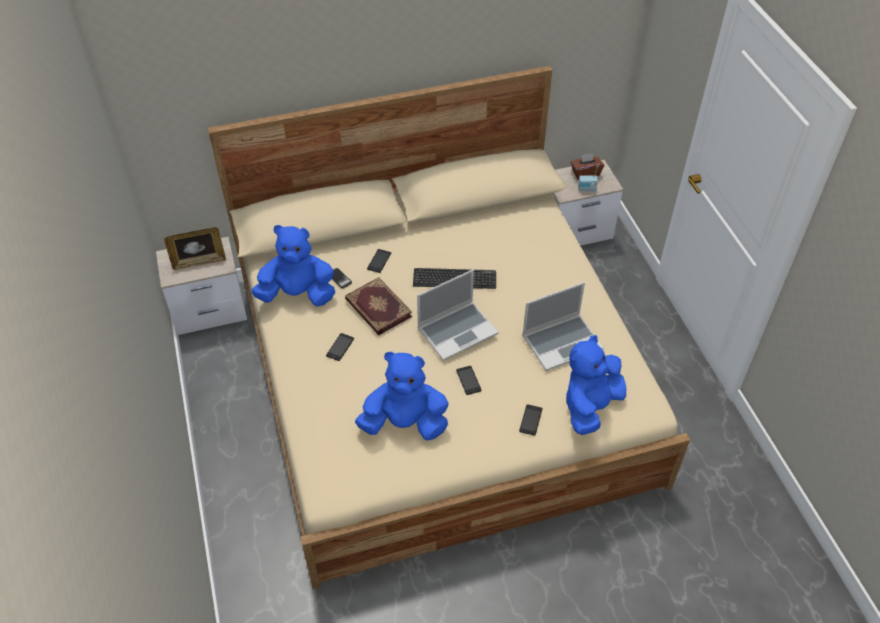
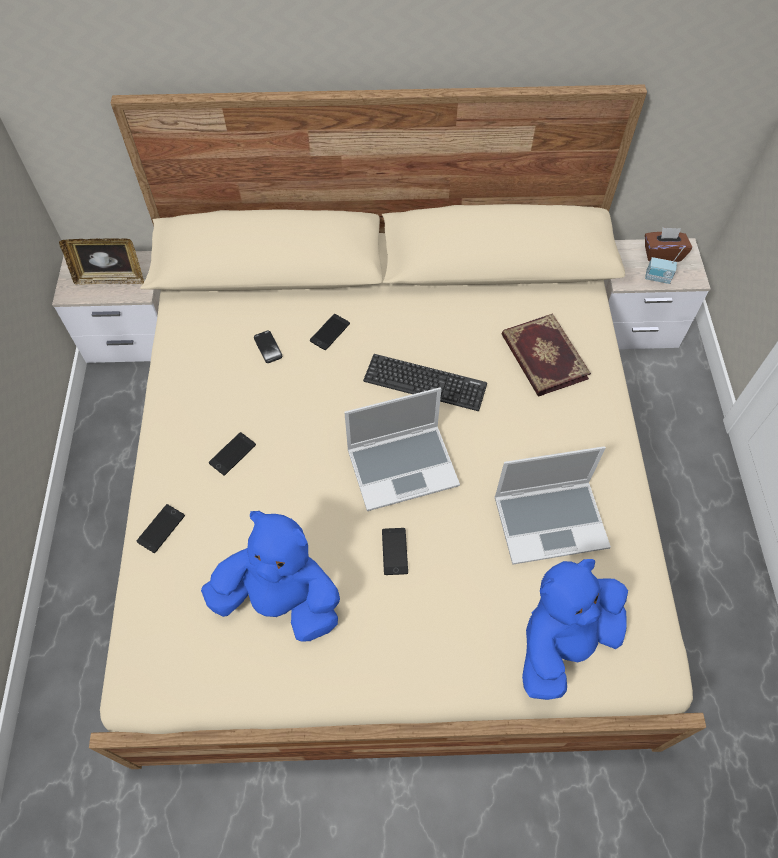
camera: 15 degrees right, 10 degrees up
blue plush toy [251,225,335,306] -> none
book [345,277,412,335] -> book moved to [501,313,591,396]
phone [519,404,543,436] -> phone moved to [137,504,185,553]

